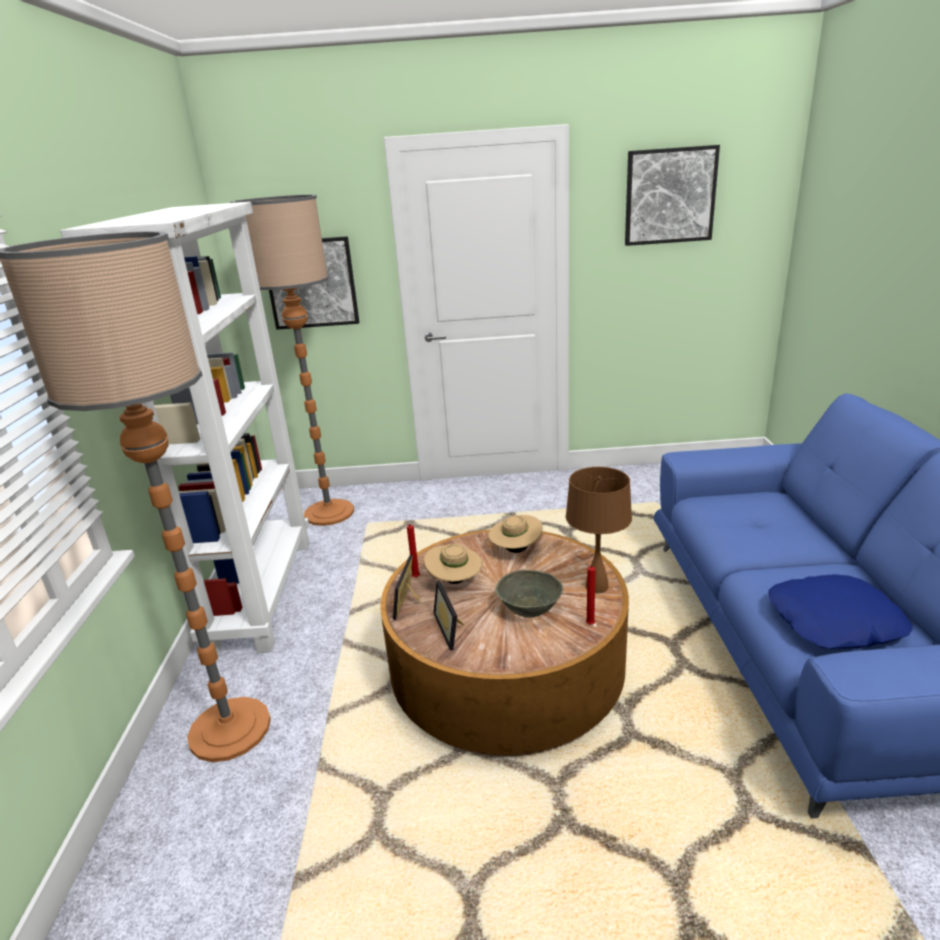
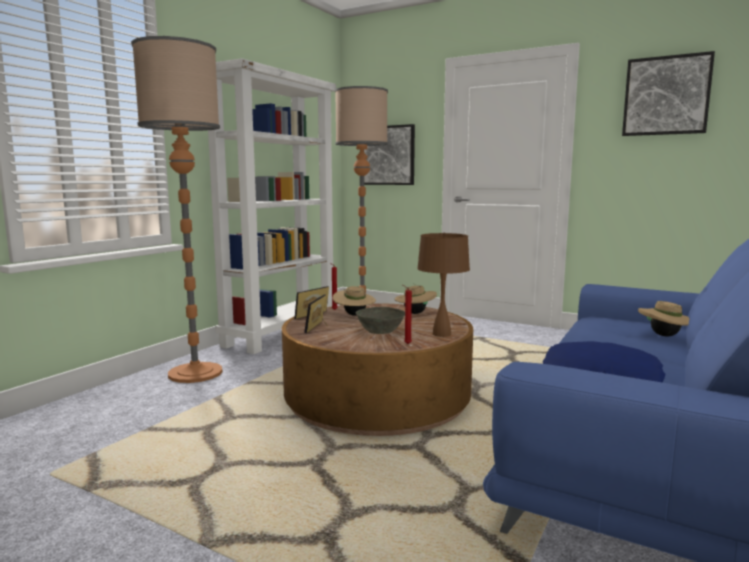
camera: 30 degrees right, 15 degrees down
none -> beige hat [638,301,689,336]

